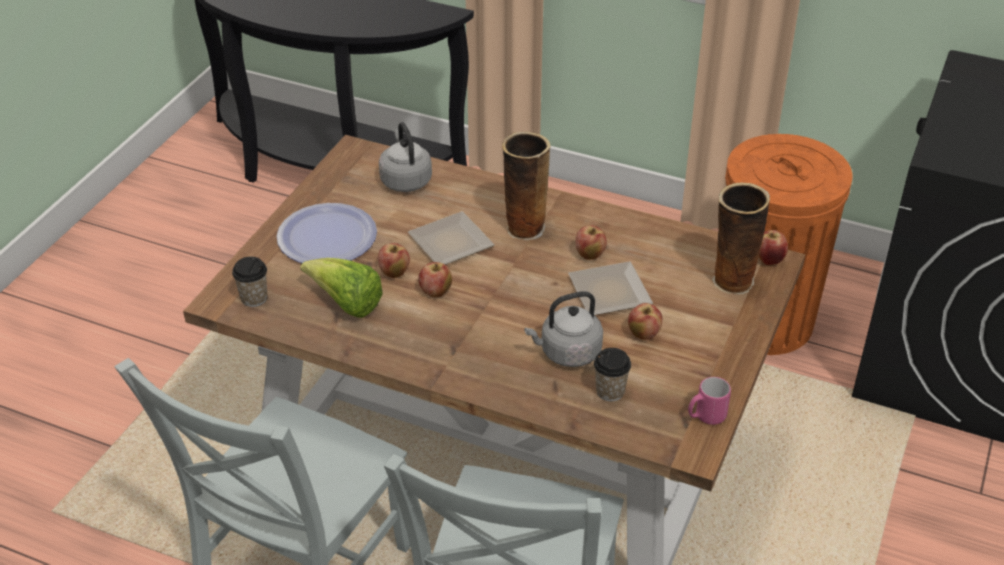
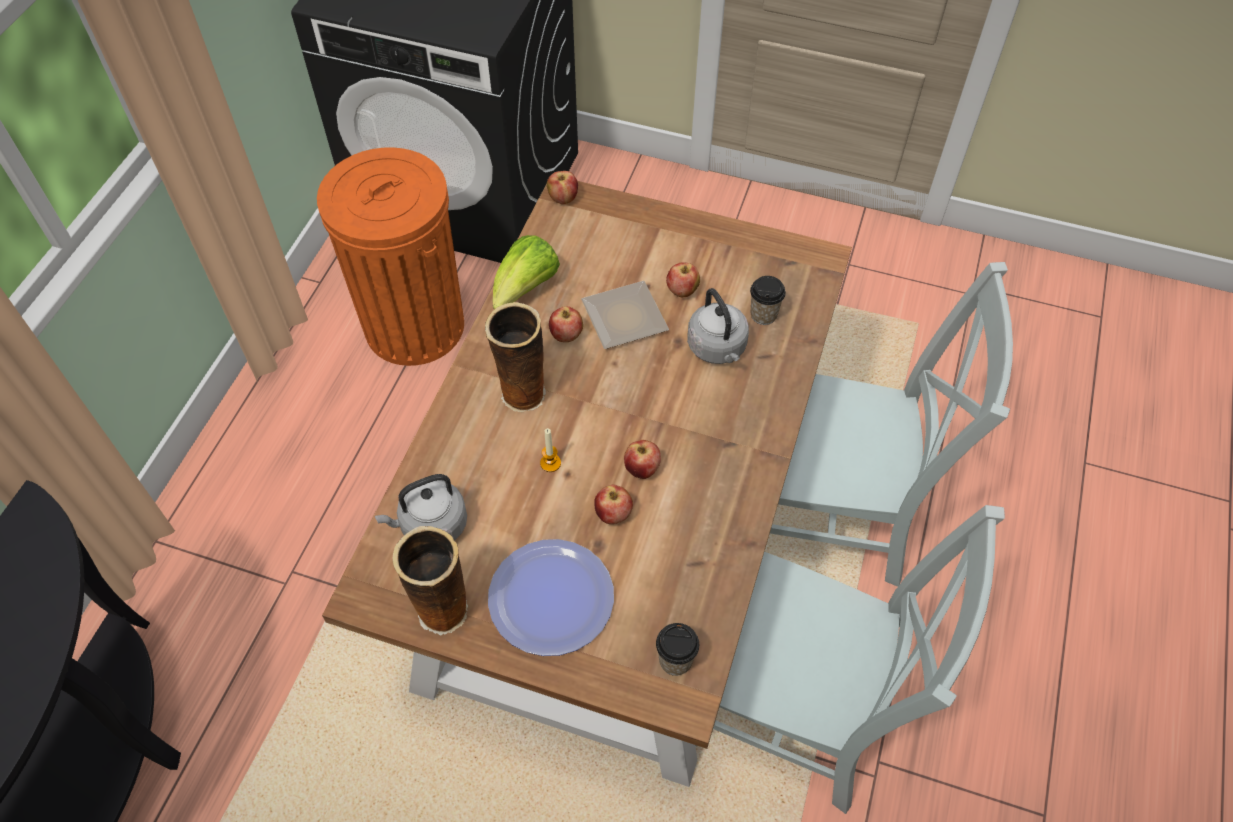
camera: 95 degrees left, 15 degrees up
lettuce [300,258,383,318] -> lettuce moved to [493,235,560,309]
plate [408,211,495,265] -> candle [540,428,561,472]
pink mug [688,377,731,425] -> none
vase [712,183,770,294] -> vase moved to [393,526,468,636]

